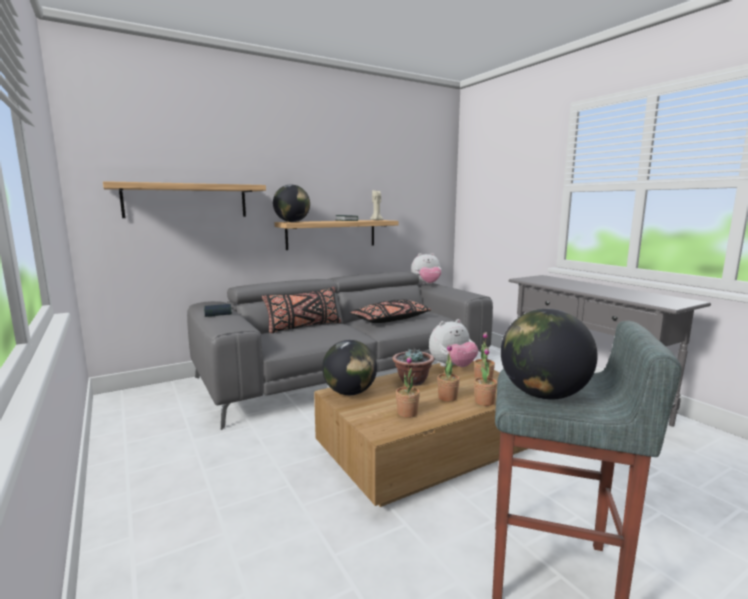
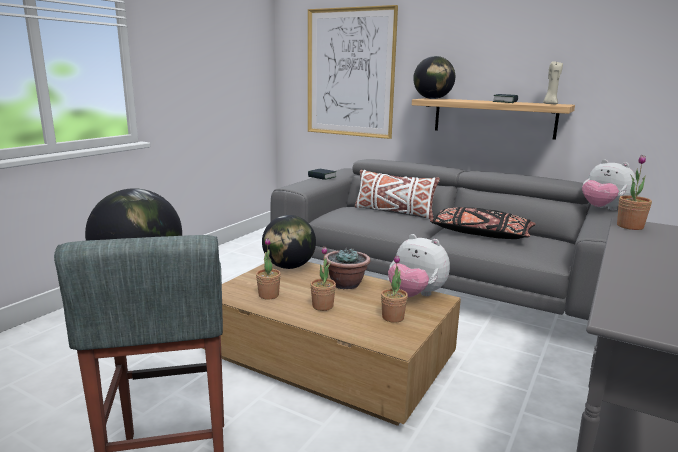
camera: 60 degrees right, 5 degrees up
shelf [103,181,266,218] -> picture [308,5,398,139]
black pillow [262,287,341,333] -> white pillow [355,170,440,220]
potted plant [474,348,497,406] -> potted plant moved to [617,155,652,230]

